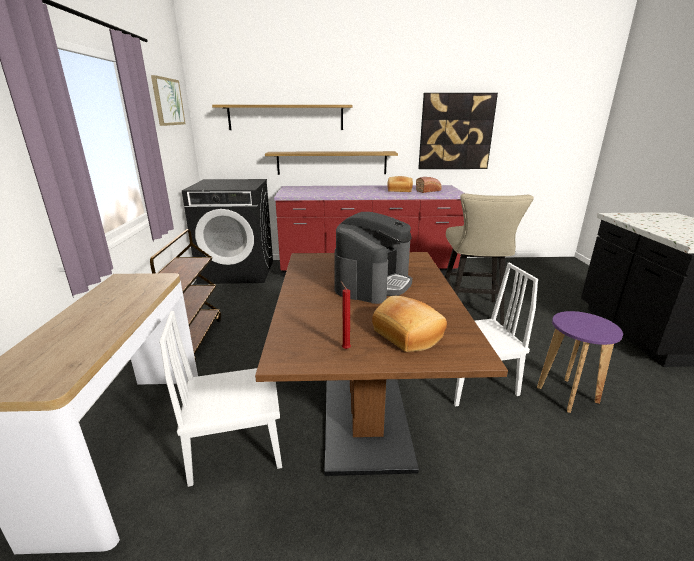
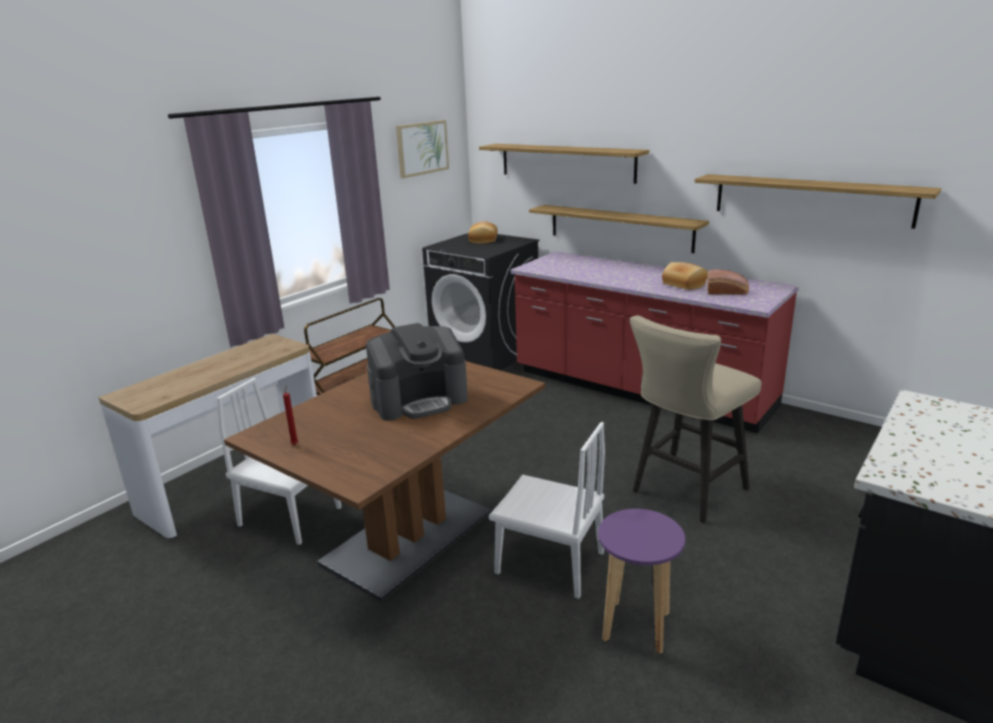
camera: 40 degrees right, 0 degrees up
bread [372,296,447,352] -> bread moved to [468,221,498,244]
picture [418,93,498,169] -> shelf [695,174,941,229]

